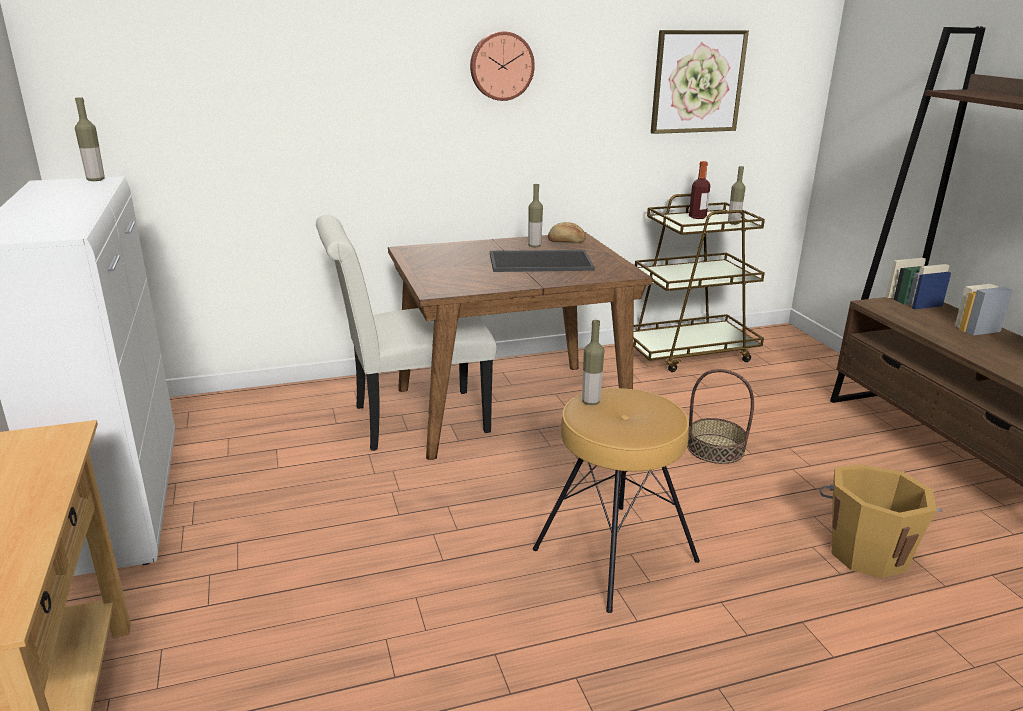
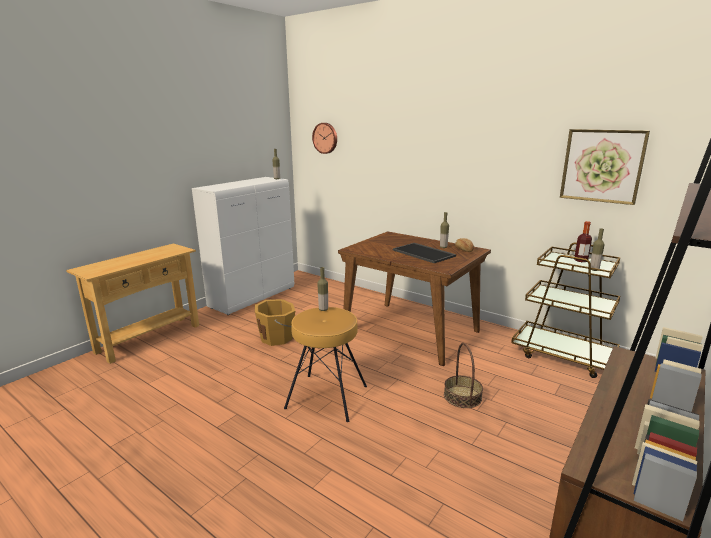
camera: 55 degrees right, 5 degrees down
white chair [316,215,497,451] -> none
wall clock [470,31,535,101] -> wall clock moved to [312,123,337,154]
orange bucket [819,464,943,578] -> orange bucket moved to [255,299,295,346]

